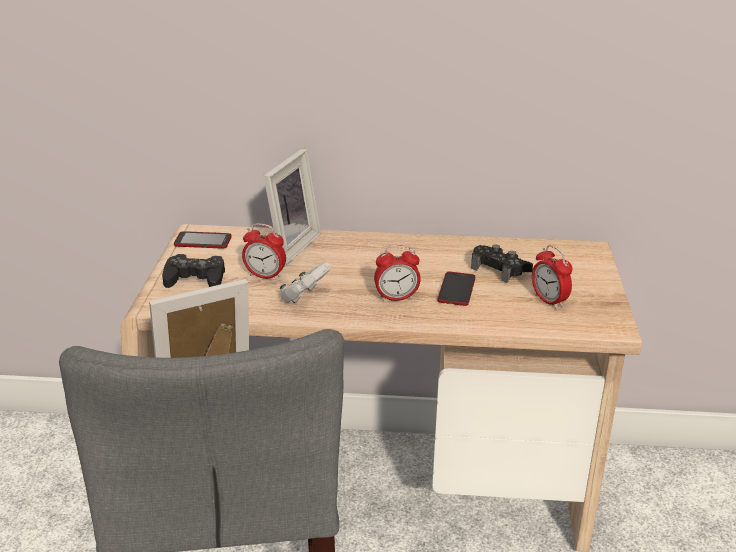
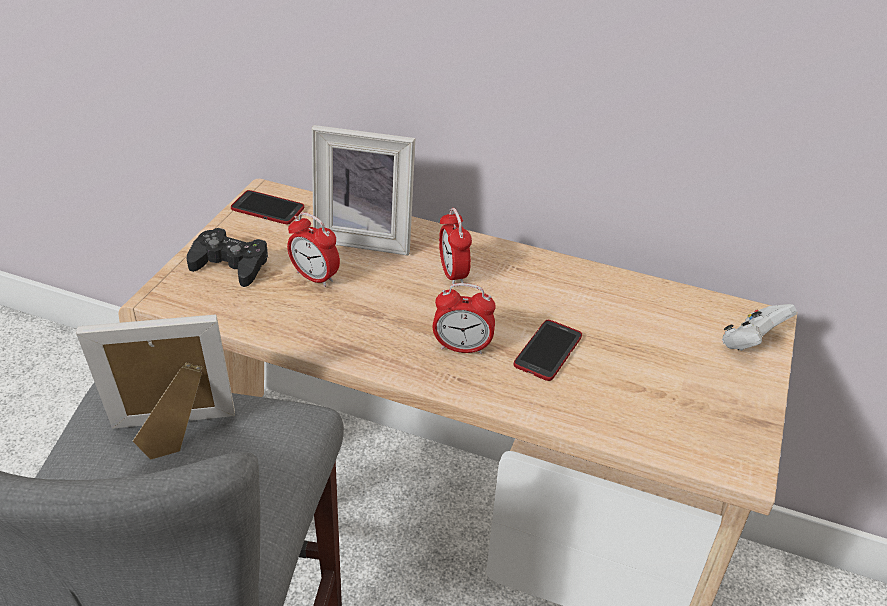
camera: 15 degrees right, 10 degrees up
picture frame [264,149,321,266] -> picture frame turned 60 degrees clockwise [312,125,415,255]
white game controller [280,262,331,303] -> white game controller moved to [722,304,797,351]
black game controller [471,245,533,283] -> none
alarm clock [532,245,572,309] -> alarm clock moved to [439,208,472,284]

